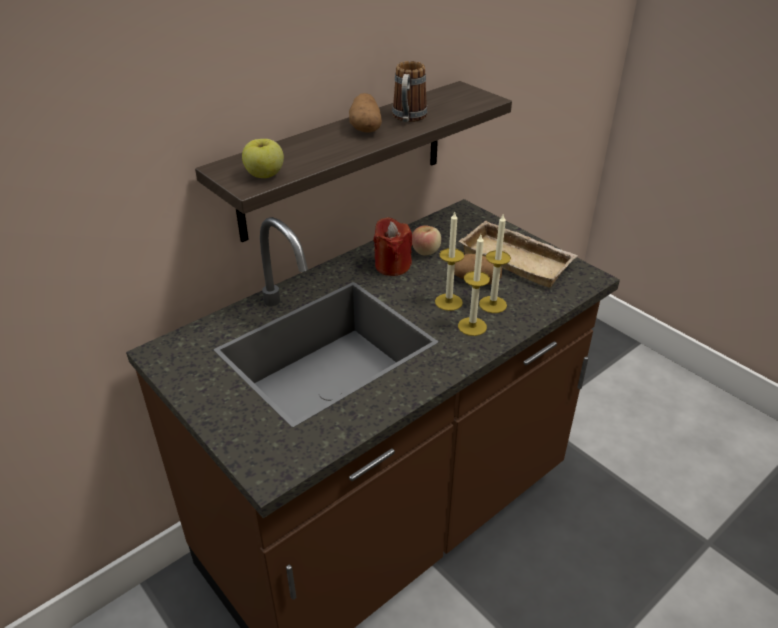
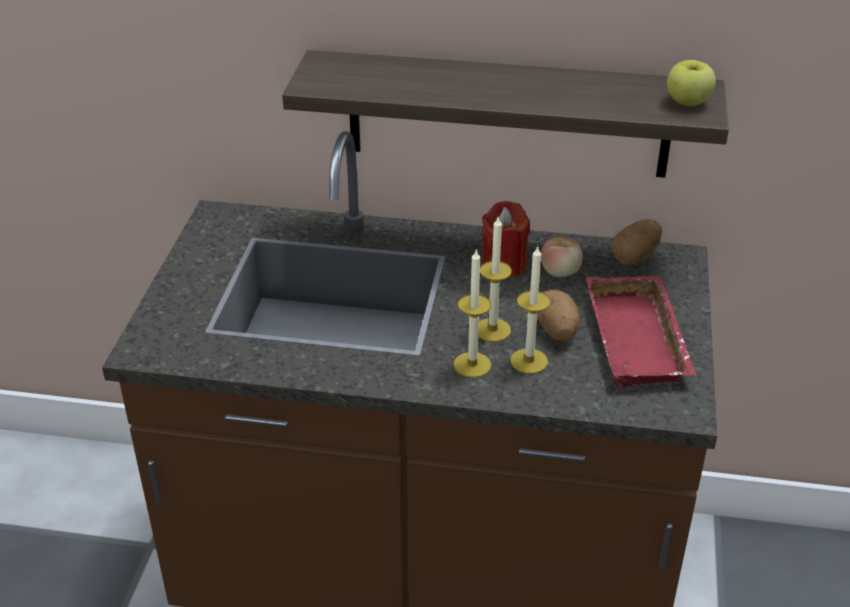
camera: 50 degrees right, 0 degrees up
apple [242,139,284,178] -> apple moved to [667,60,716,106]
potato [349,93,382,132] -> potato moved to [611,219,662,265]
mug [392,61,427,122] -> none
beige tray [458,220,578,288] -> red tray [586,276,697,388]

